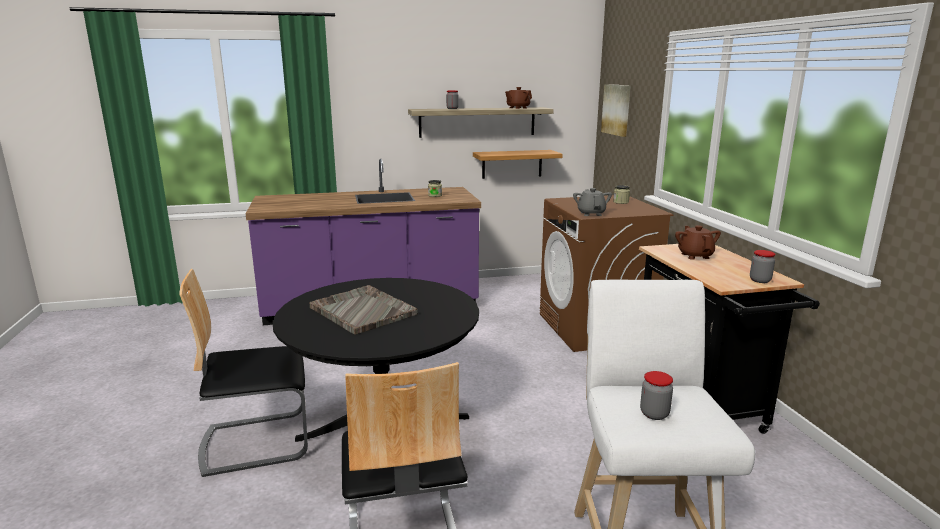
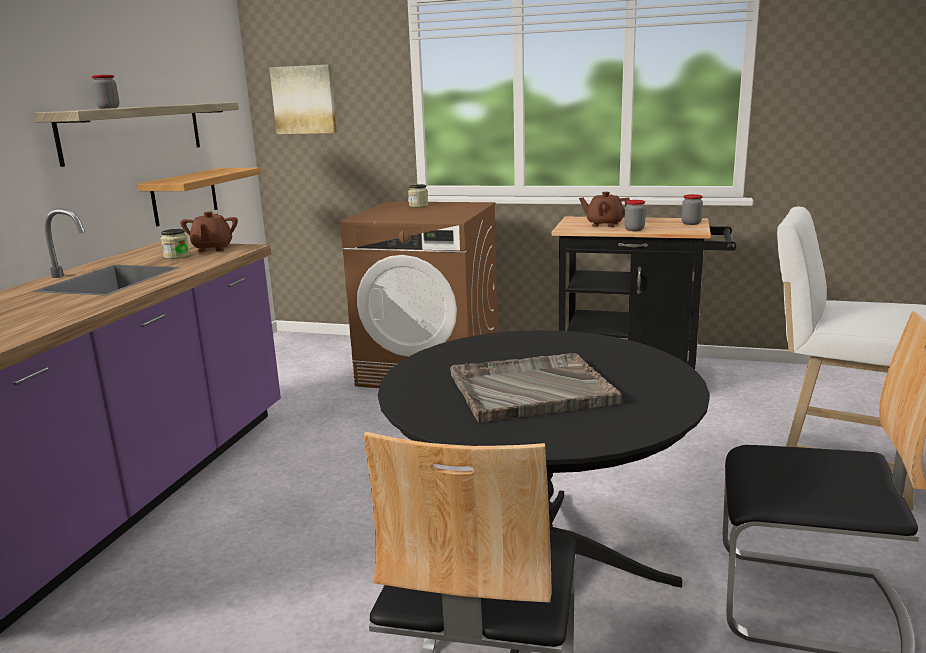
camera: 60 degrees left, 0 degrees up
brown teapot [505,87,532,109] -> brown teapot moved to [180,212,238,252]
grey teapot [573,188,612,216] -> none
jar [640,371,673,420] -> jar moved to [624,200,646,231]

